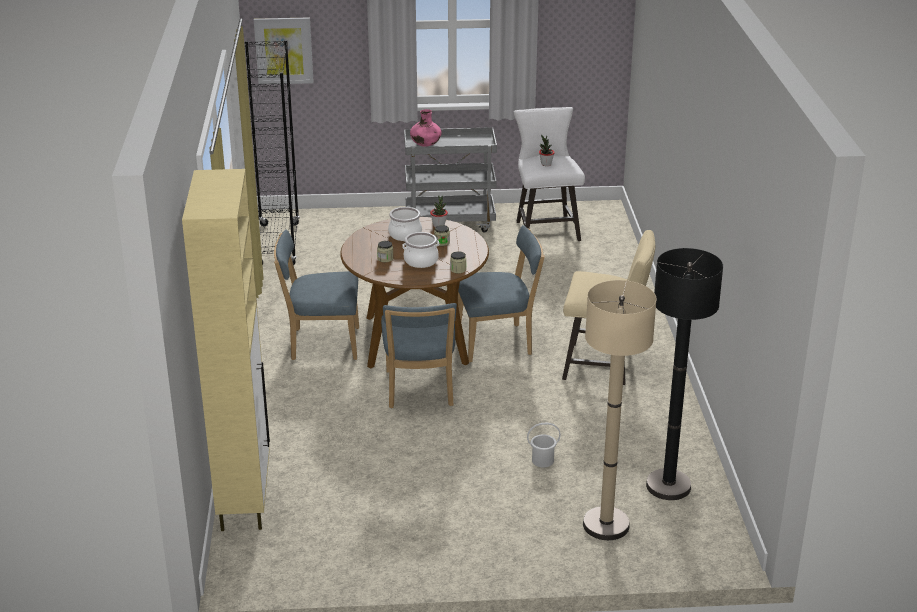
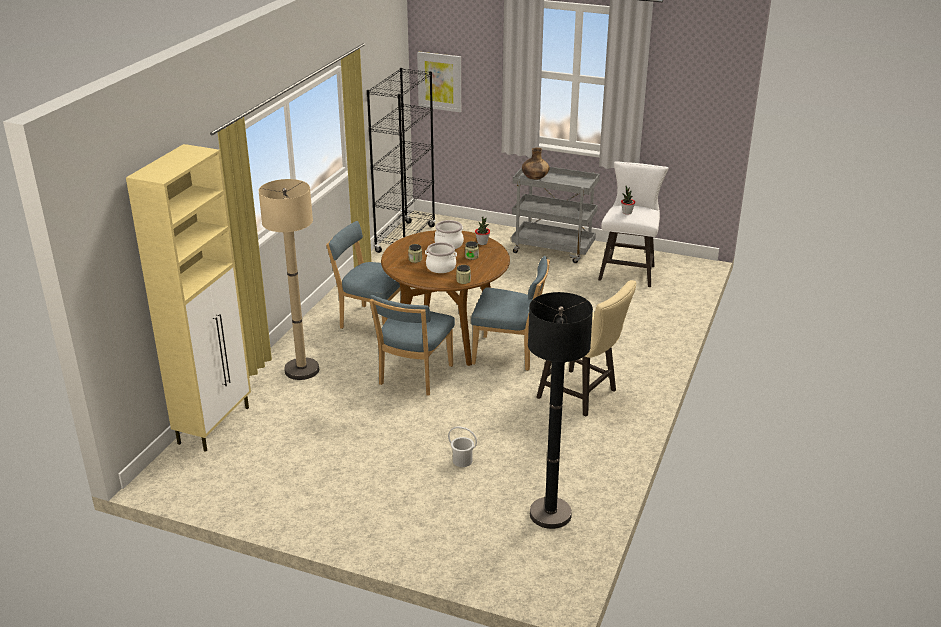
camera: 25 degrees right, 0 degrees up
pink vase [410,109,442,147] -> brown vase [522,148,550,180]
beige floor lamp [583,280,657,540] -> beige floor lamp moved to [259,179,319,380]

